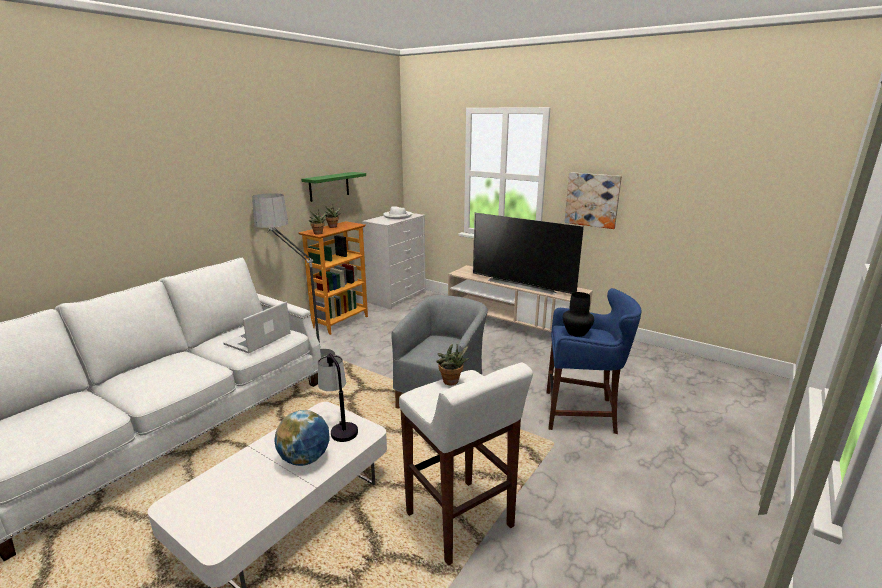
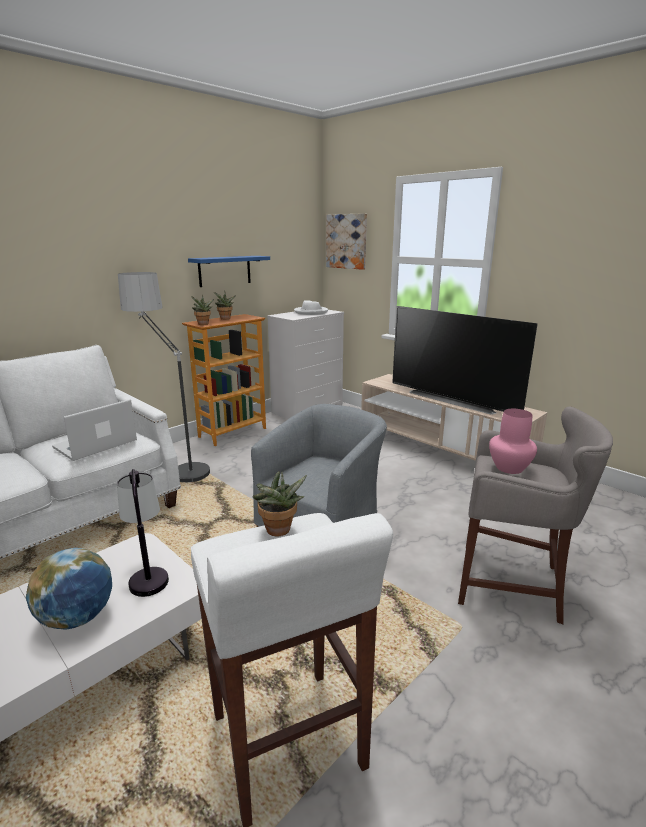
camera: 10 degrees right, 0 degrees up
green shelf [301,172,366,202] -> blue shelf [188,256,270,287]
blue stool [546,288,642,434] -> grey stool [458,407,613,624]
black vase [563,292,594,337] -> pink vase [489,409,537,474]
picture [565,172,622,229] -> picture moved to [326,213,367,270]

